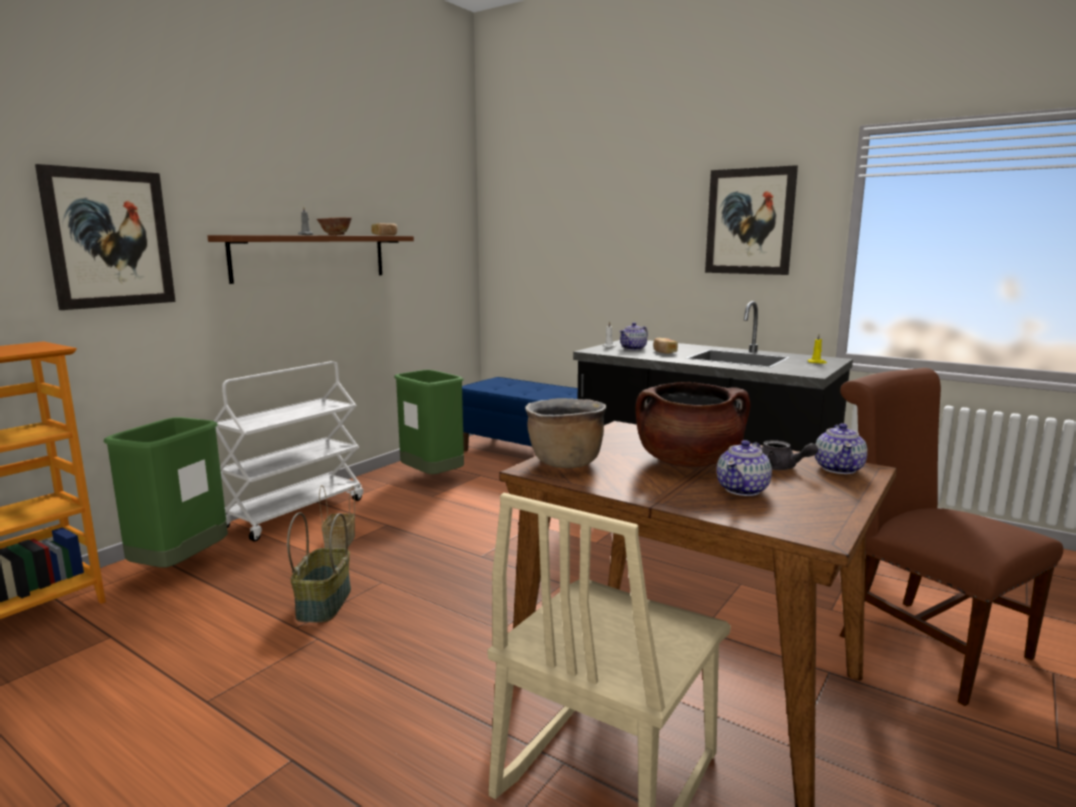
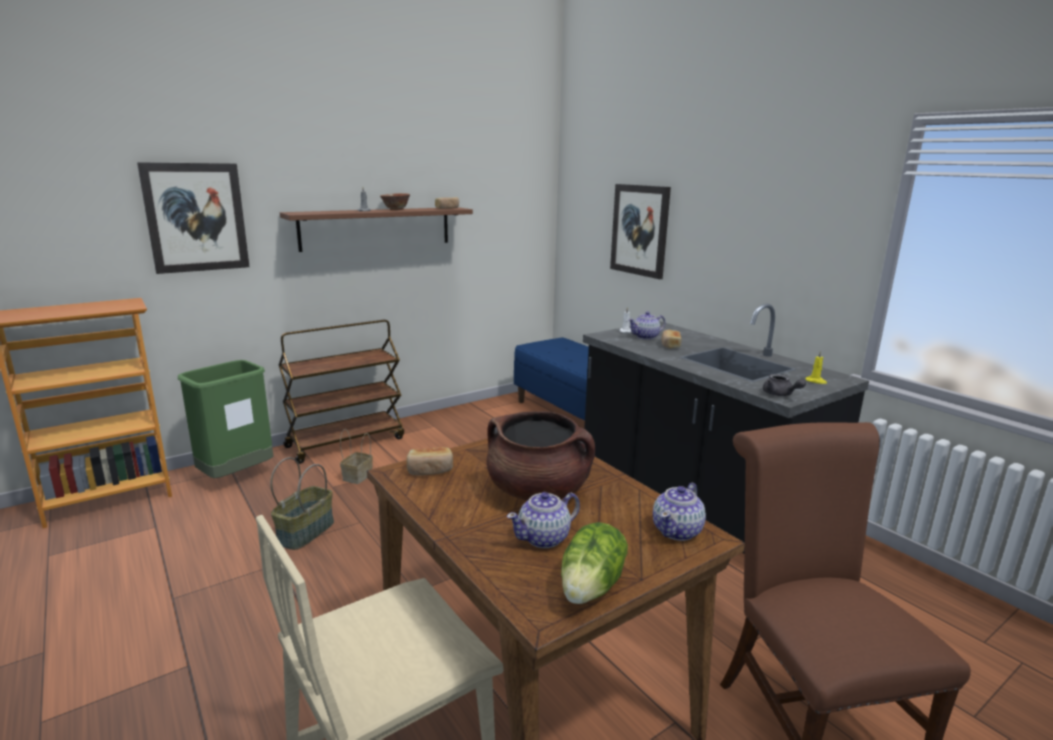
camera: 20 degrees right, 5 degrees up
white cart [214,361,363,542] -> brown cart [279,320,404,464]
green trash can [394,370,464,474] -> none
brown cooking pot [525,398,606,468] -> bread [406,447,453,475]
picture [705,165,798,275] -> picture moved to [610,184,671,279]
grey teapot [761,440,818,470] -> grey teapot moved to [763,374,806,396]
none -> lettuce [561,522,628,604]

